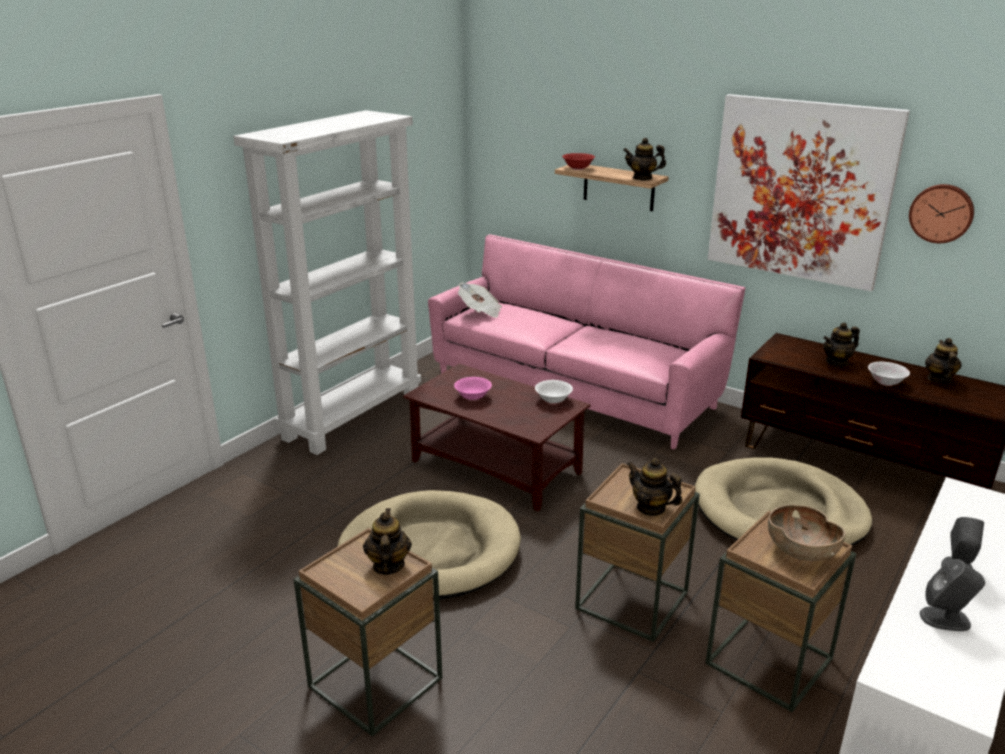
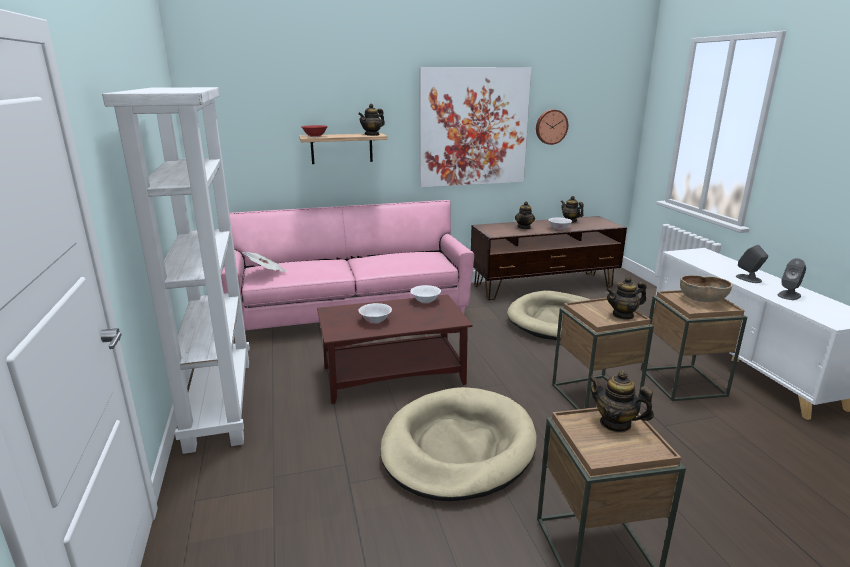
camera: 50 degrees left, 5 degrees down
pink bowl [454,377,492,401] -> white bowl [358,303,392,324]

